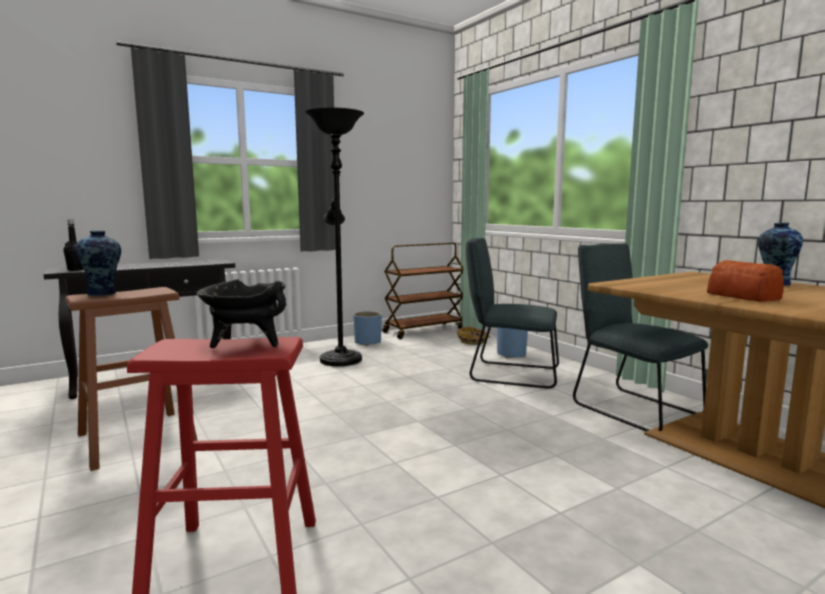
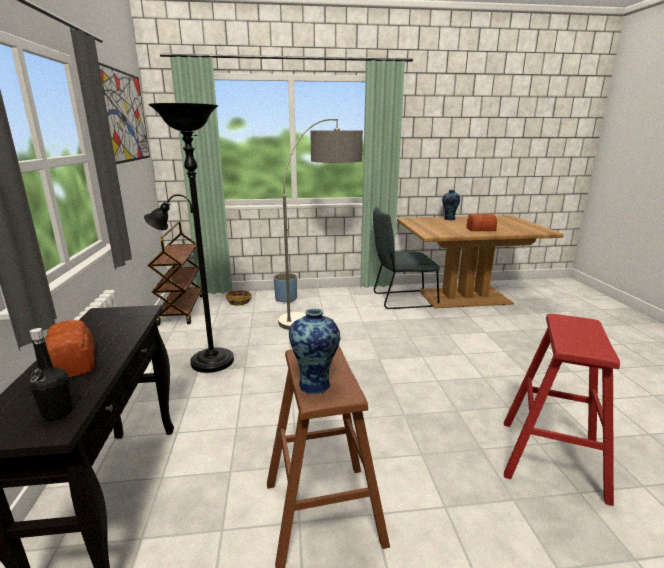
camera: 65 degrees left, 10 degrees up
black cooking pot [196,279,286,348] -> none
blue planter [353,311,382,346] -> none
grey chair [466,238,559,389] -> floor lamp [278,119,363,330]
none -> bread [45,320,94,377]
none -> picture [99,62,150,164]

